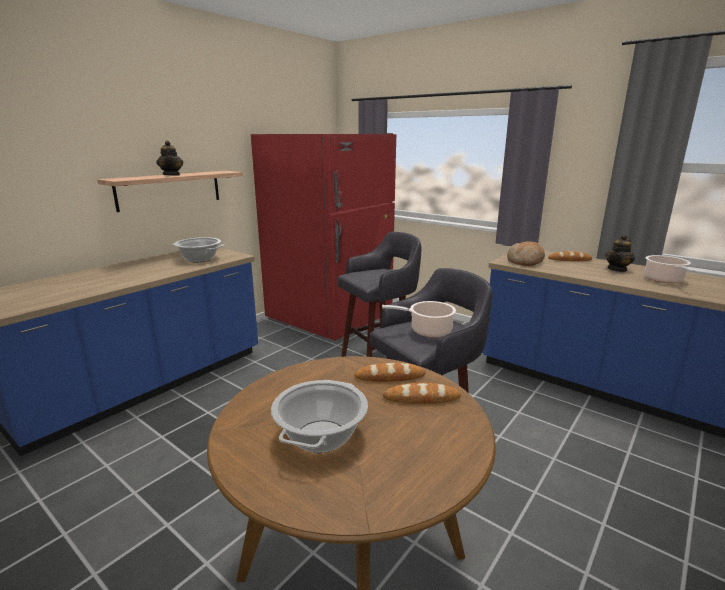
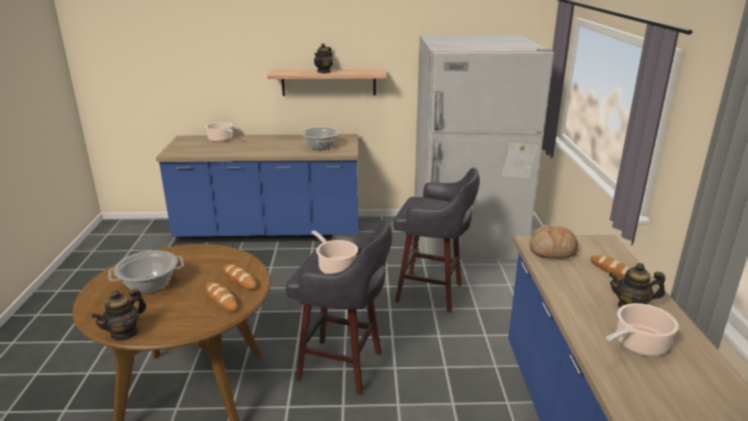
camera: 50 degrees right, 5 degrees up
red fridge [251,133,396,340] -> white fridge [414,35,554,260]
none -> teapot [91,289,146,341]
none -> cooking pot [205,122,234,142]

